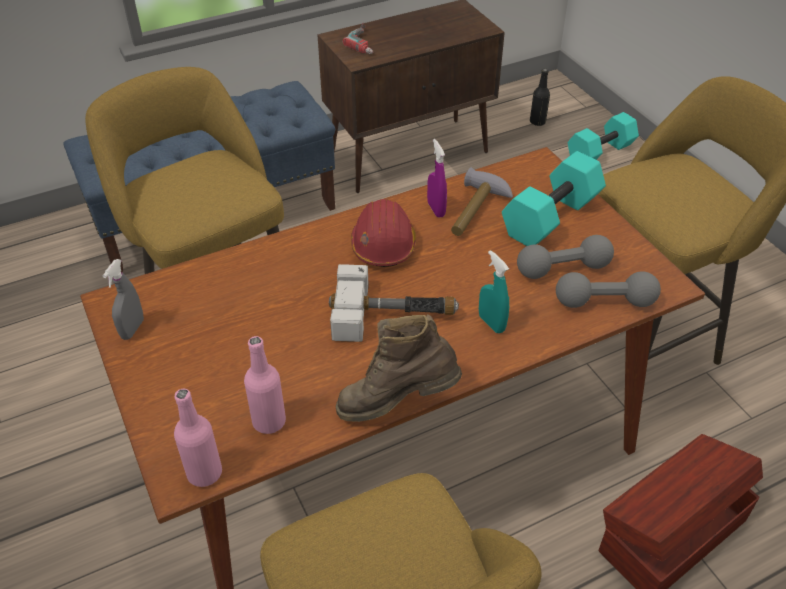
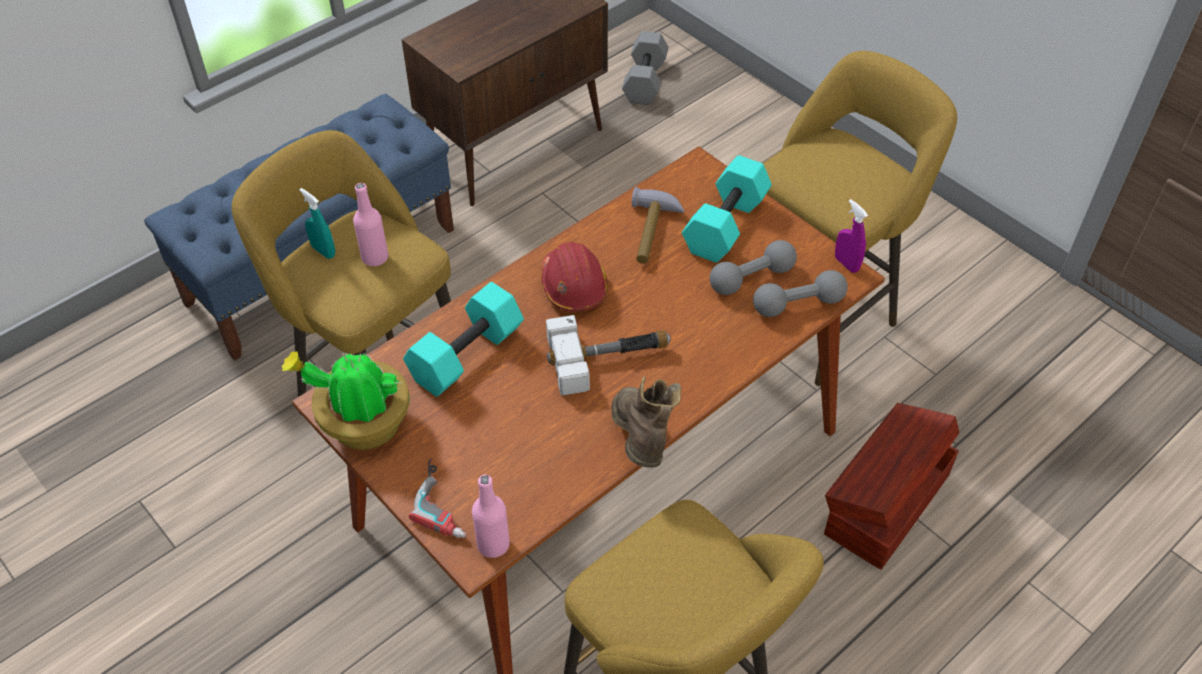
camera: 15 degrees left, 5 degrees up
grey spray bottle [103,259,144,340] -> potted plant [281,351,409,450]
pink bottle [244,336,286,434] -> pink bottle moved to [353,183,388,267]
brown boot [335,314,462,422] -> brown boot turned 105 degrees clockwise [611,376,681,468]
power drill [343,23,373,54] -> power drill moved to [409,458,466,538]
purple spray bottle [427,139,447,218] -> purple spray bottle moved to [835,199,868,273]
turquoise spray bottle [479,250,509,333] -> turquoise spray bottle moved to [300,188,335,259]
black bottle [530,69,550,126] -> grey dumbbell [622,31,668,105]
turquoise dumbbell [568,112,639,160] -> turquoise dumbbell moved to [403,282,524,397]

